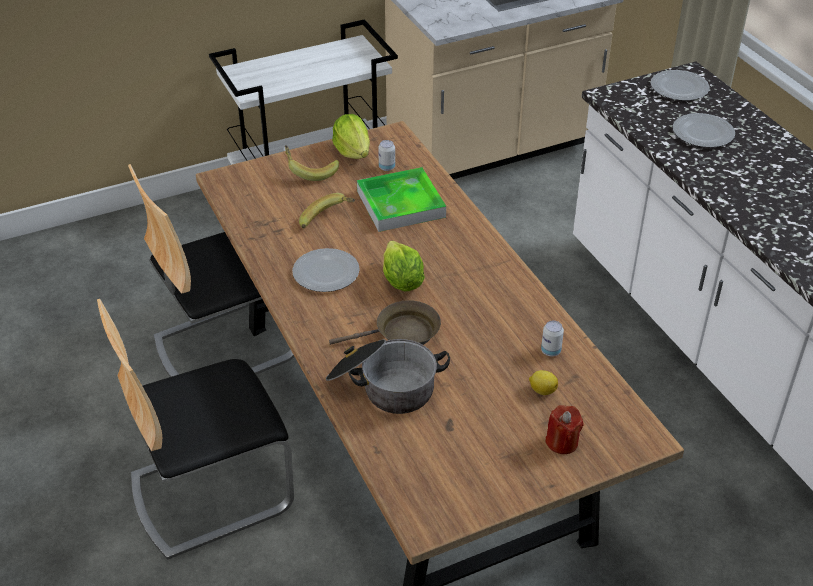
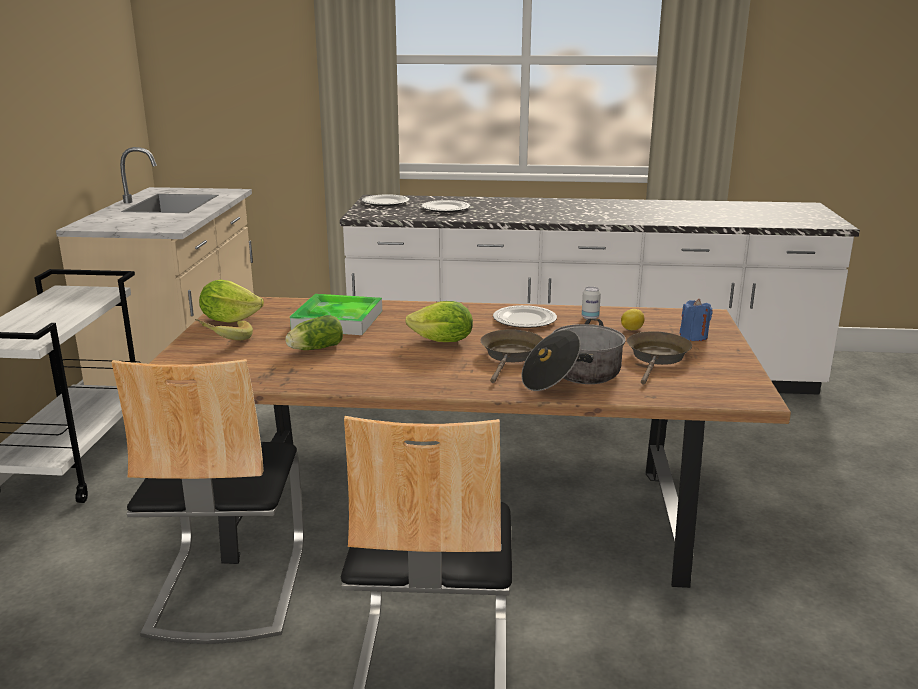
camera: 60 degrees left, 20 degrees down
plate [292,248,360,292] -> plate moved to [493,305,557,328]
banana [299,193,355,228] -> lettuce [285,315,343,350]
can [378,140,395,171] -> none
red candle [545,405,583,454] -> blue candle [680,299,713,341]
none -> brown frying pan [627,331,692,384]

